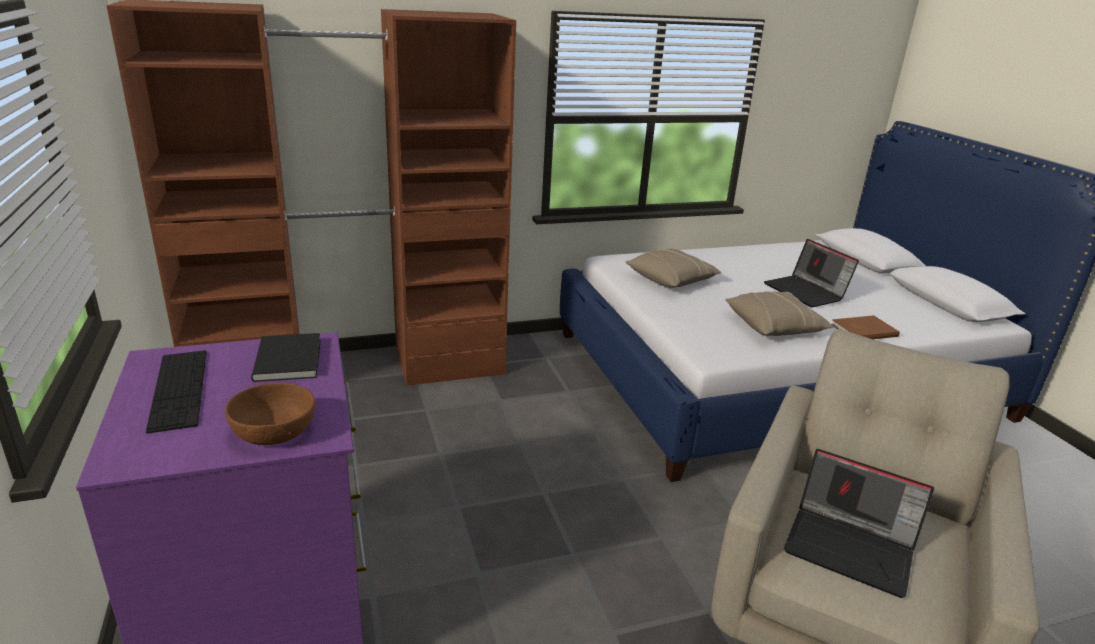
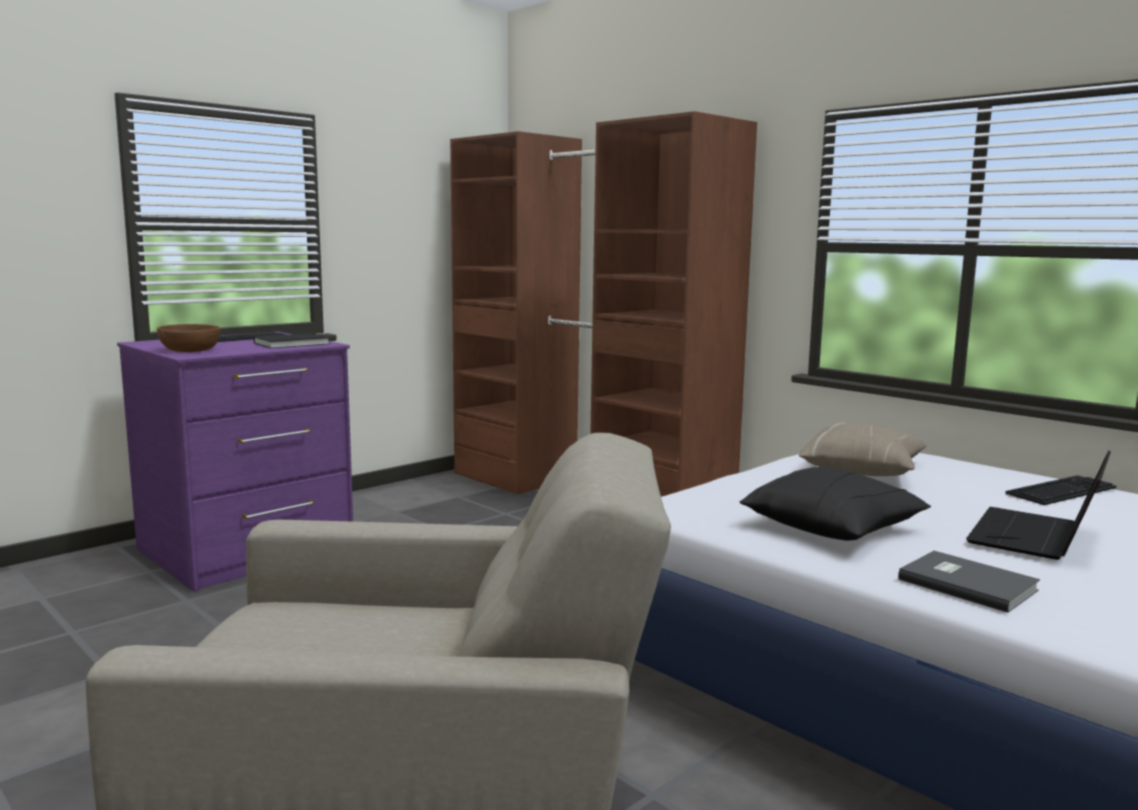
camera: 65 degrees right, 15 degrees down
beige pillow [725,291,834,336] -> black pillow [740,467,931,541]
laptop [784,449,934,598] -> none
brown book [831,315,900,339] -> grey book [898,551,1040,613]
none -> keyboard [1005,475,1116,505]

